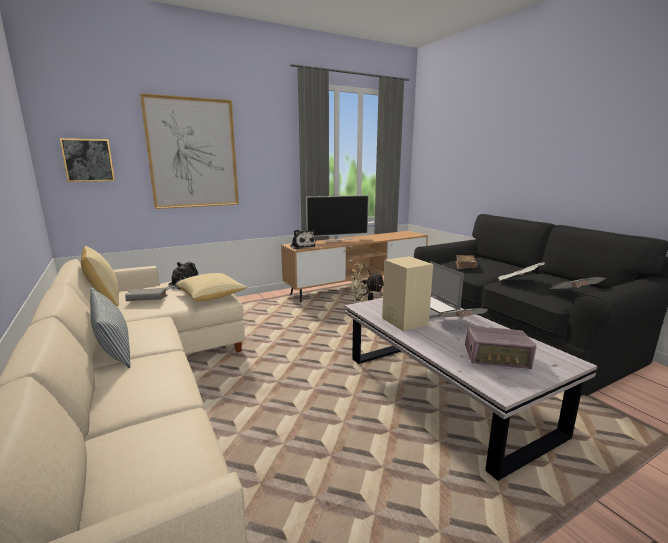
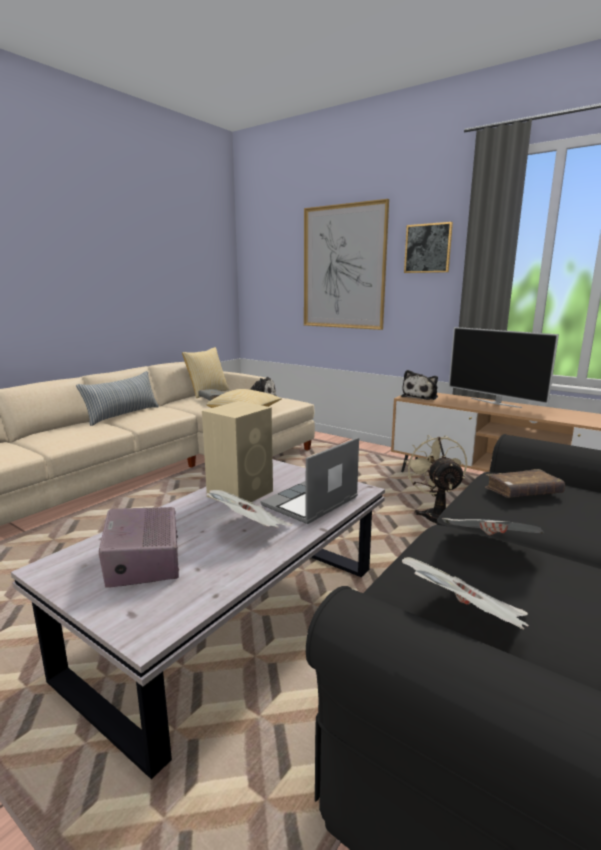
camera: 65 degrees right, 0 degrees up
picture [60,138,115,182] -> picture moved to [404,222,453,273]

